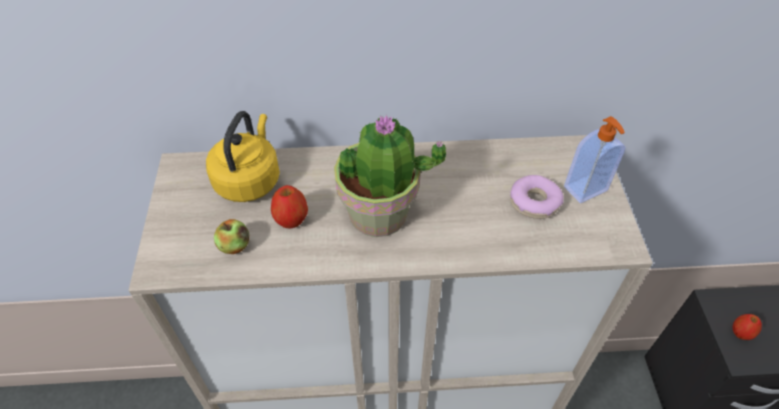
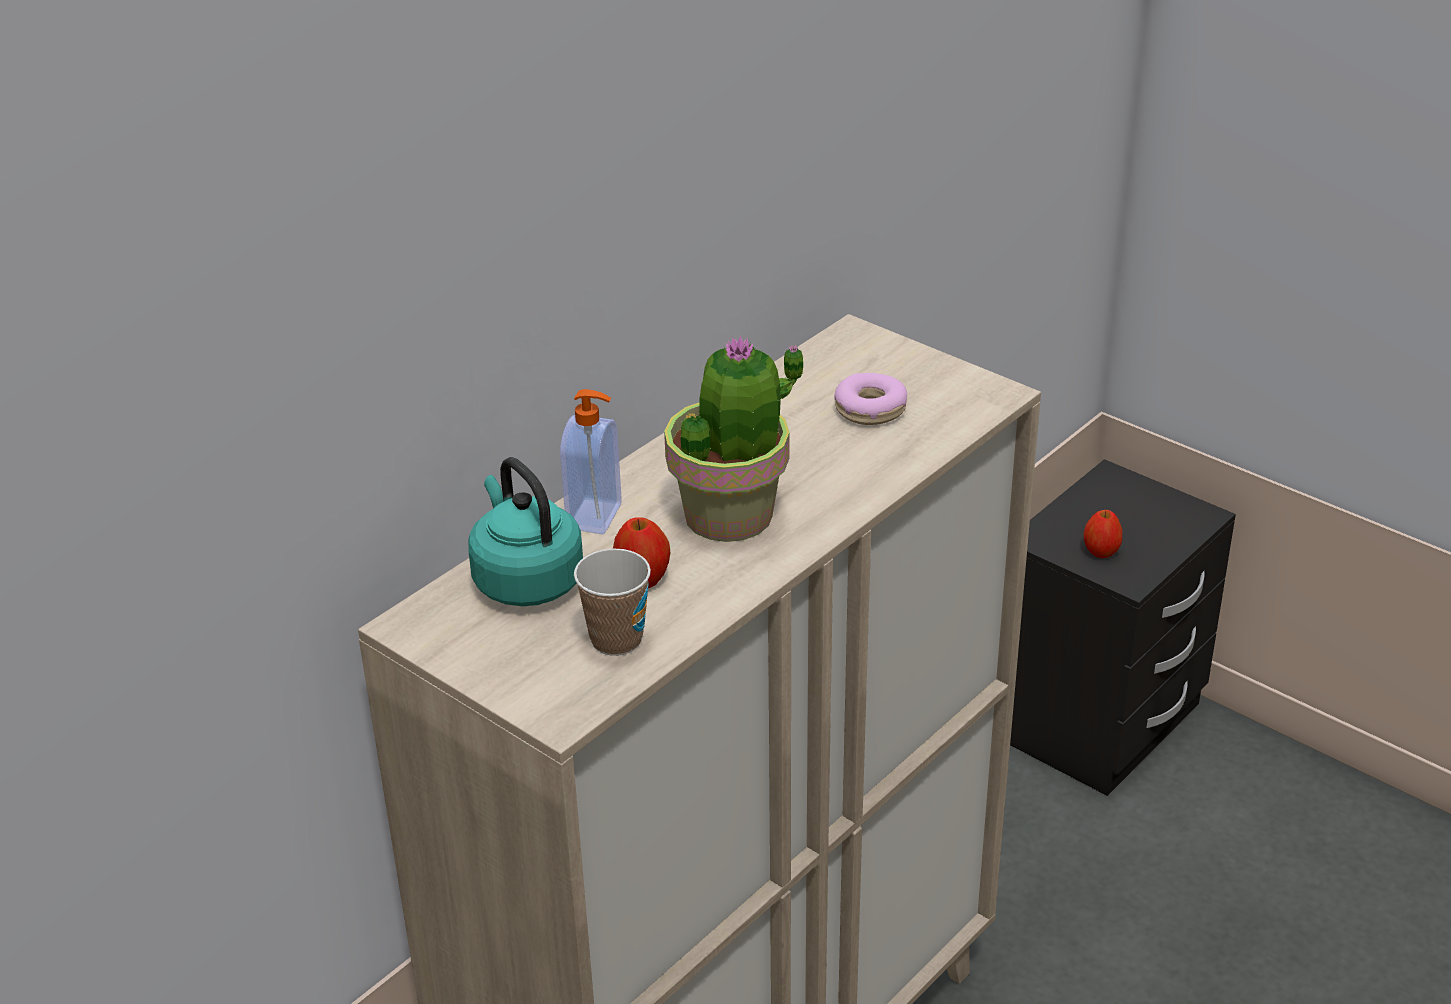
camera: 45 degrees left, 15 degrees down
yellow kettle [206,111,280,202] -> turquoise kettle [468,457,583,606]
apple [214,219,249,254] -> cup [574,548,651,656]
soap dispenser [564,116,625,203] -> soap dispenser moved to [560,389,622,534]

